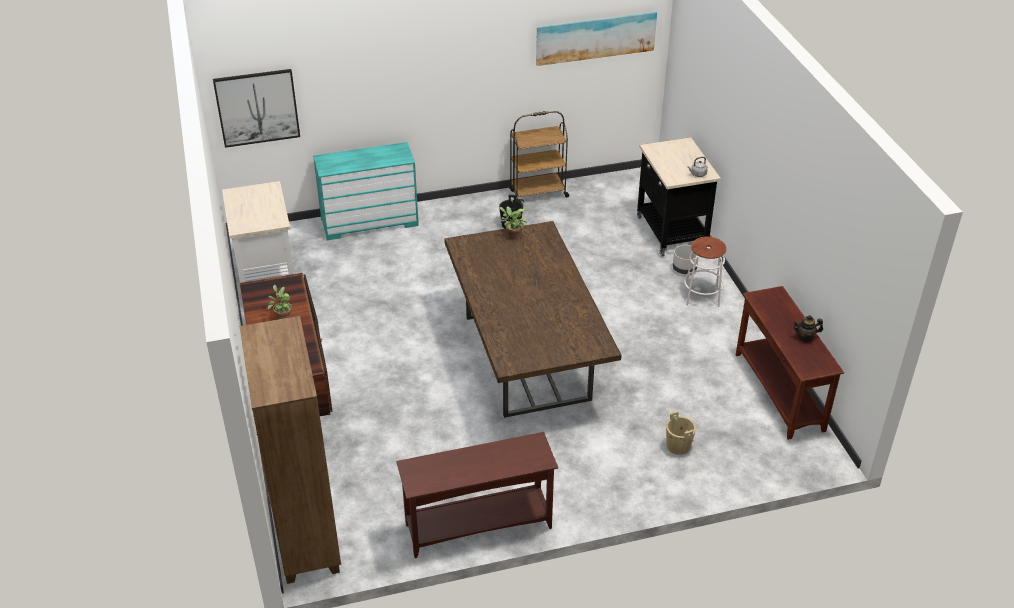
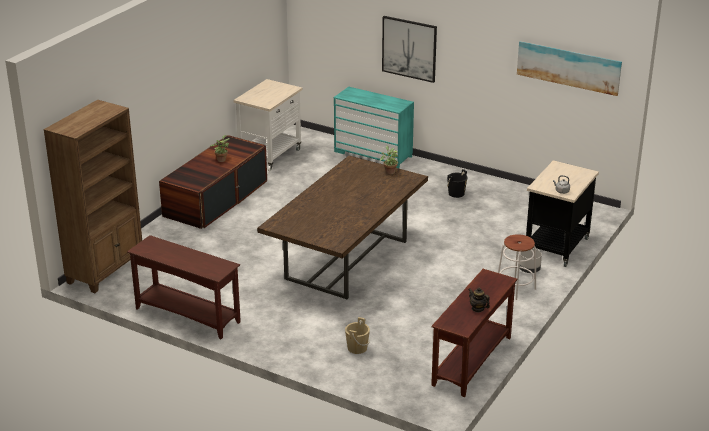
camera: 45 degrees right, 10 degrees down
picture [213,69,300,148] -> picture moved to [382,16,437,83]
brown cart [509,111,569,202] -> none

